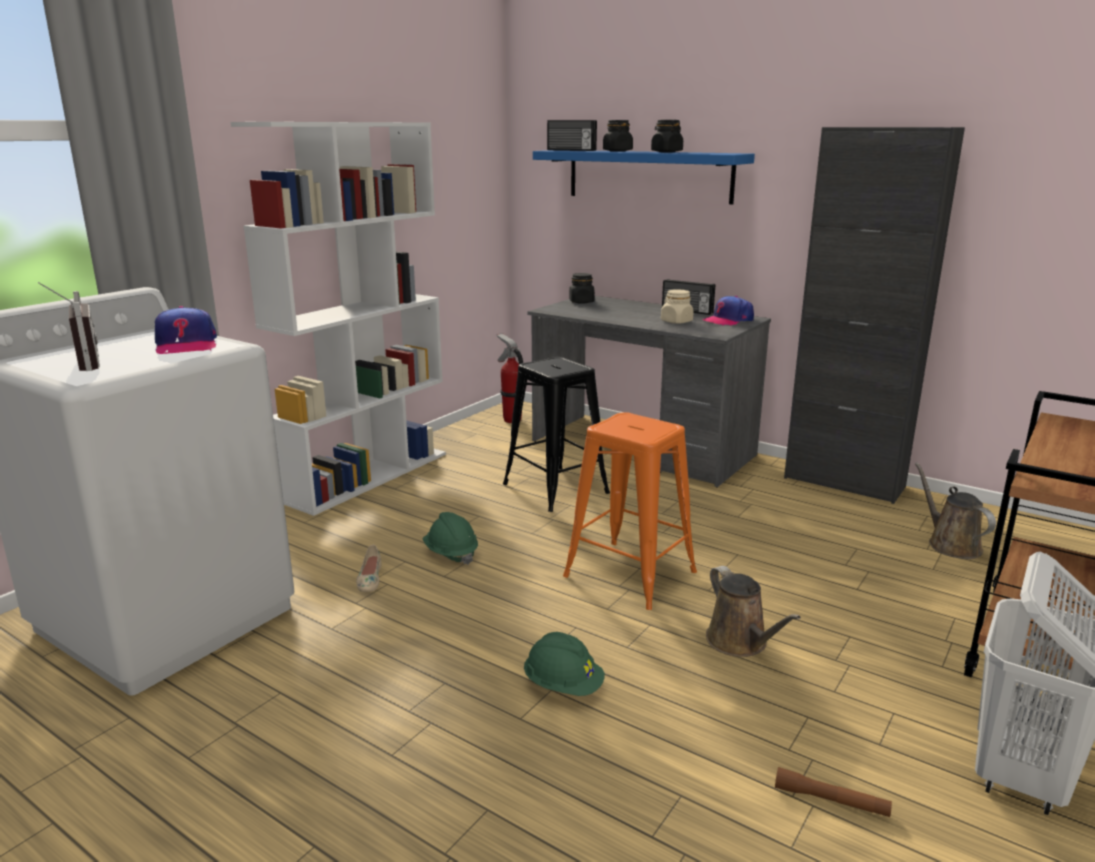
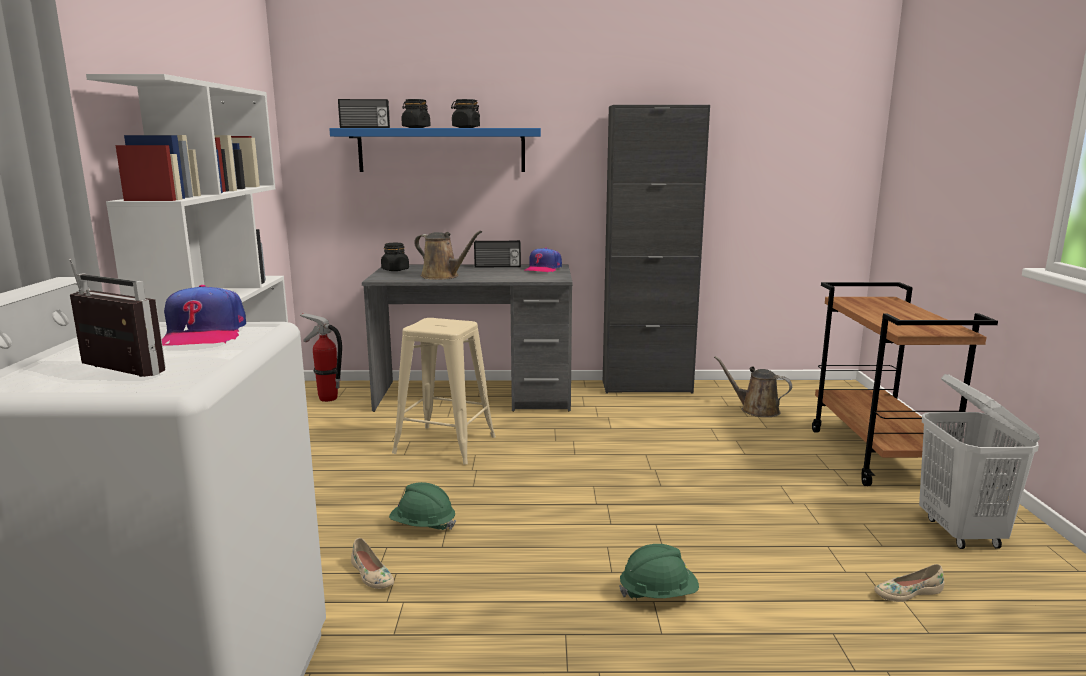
camera: 35 degrees left, 5 degrees down
cap [155,306,217,354] -> cap turned 45 degrees clockwise [162,285,246,346]
black stool [503,357,610,512] -> beige stool [392,318,496,465]
orange stool [563,412,697,610] -> none
beige jar [661,289,694,324] -> none
brown watering can [706,566,801,657] -> brown watering can moved to [414,231,482,280]
brown flashlight [775,767,892,817] -> beige shoe [874,564,944,602]

